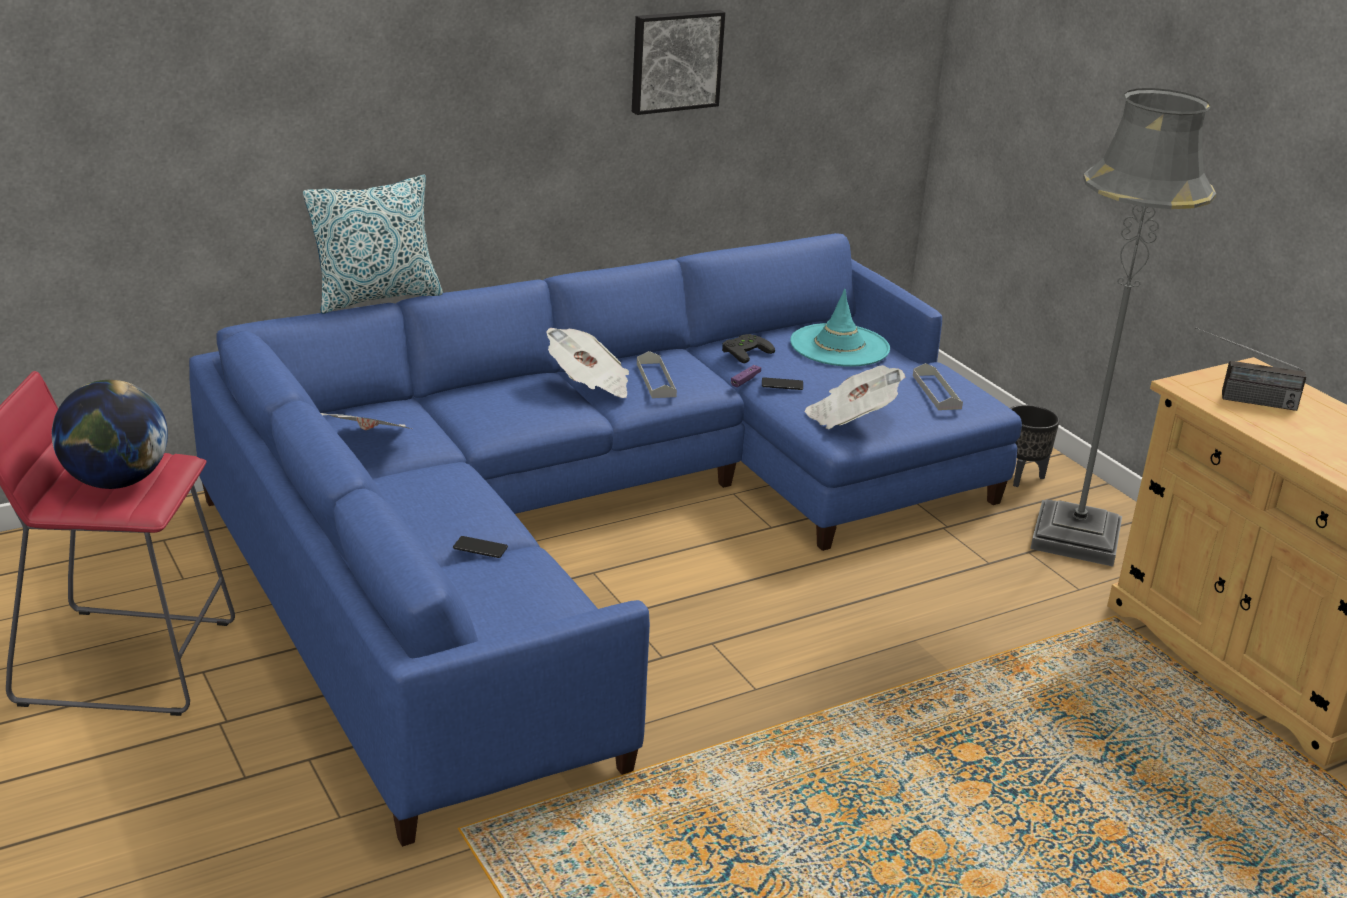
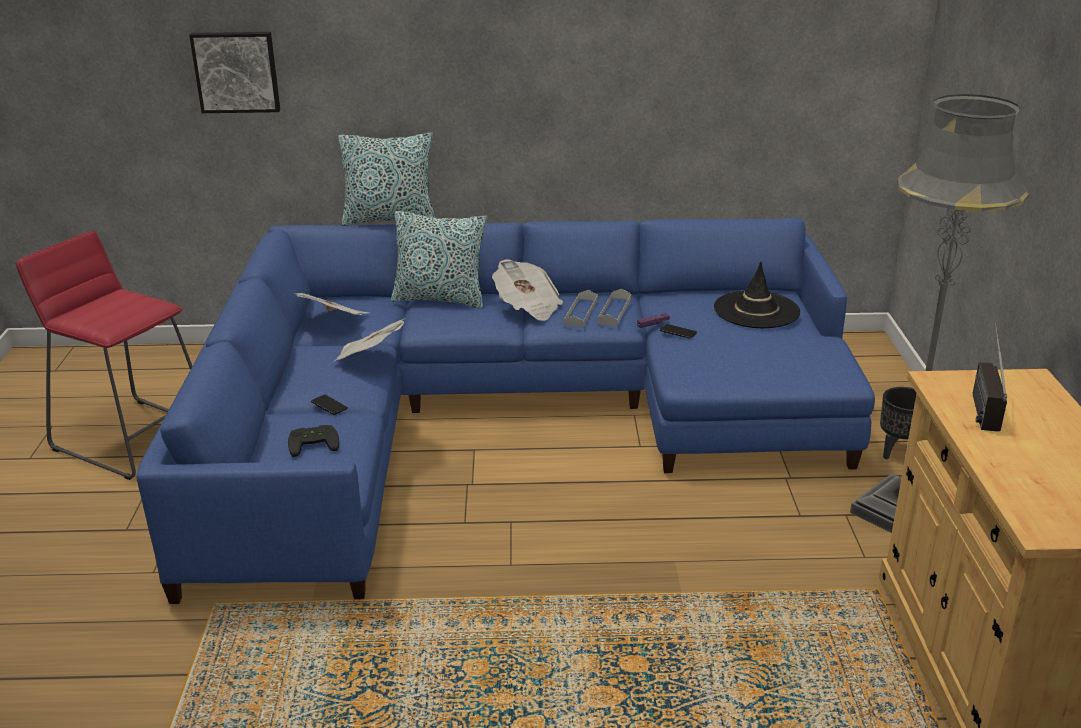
camera: 30 degrees right, 0 degrees up
globe [52,380,168,489] -> none
picture [632,10,725,115] -> picture moved to [189,32,280,113]
black game controller [722,334,775,363] -> black game controller moved to [288,425,339,457]
turquoise hat [790,289,890,367] -> black hat [714,262,800,328]
newspaper [805,365,905,429] -> newspaper moved to [333,318,405,362]
grey tray [913,363,963,410] -> grey tray moved to [597,289,631,326]
radio [1195,327,1306,411] -> radio turned 60 degrees clockwise [972,321,1007,431]
none -> pillow [391,211,487,309]

